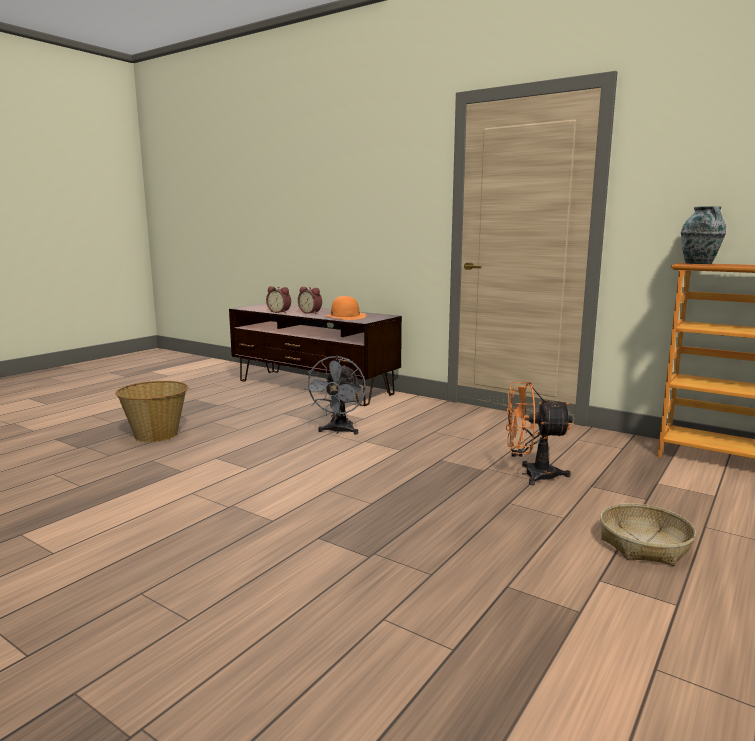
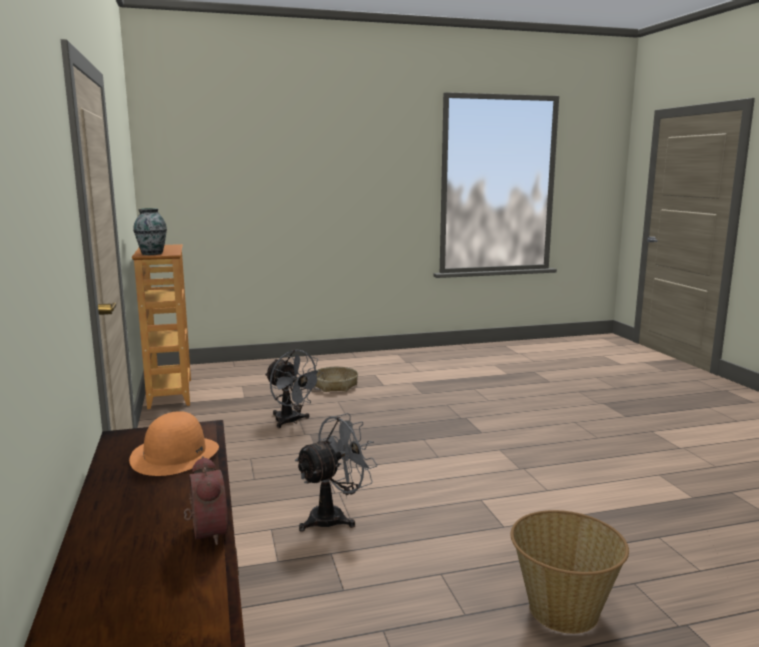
camera: 140 degrees left, 0 degrees up
alarm clock [298,287,322,314] -> none
orange fan [506,382,573,485] -> grey fan [265,350,323,428]

